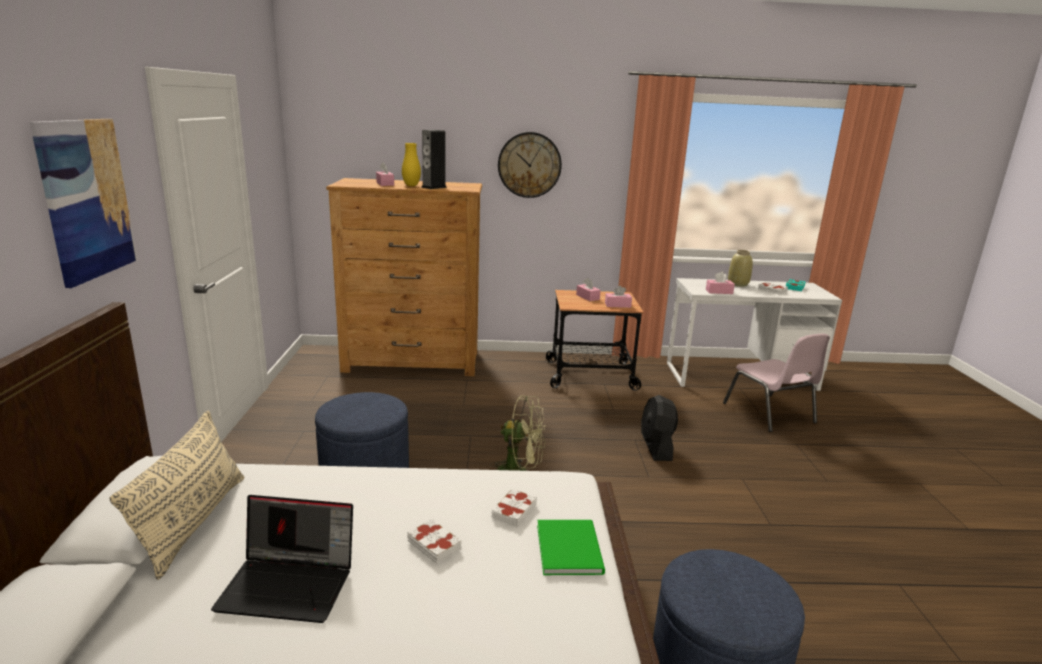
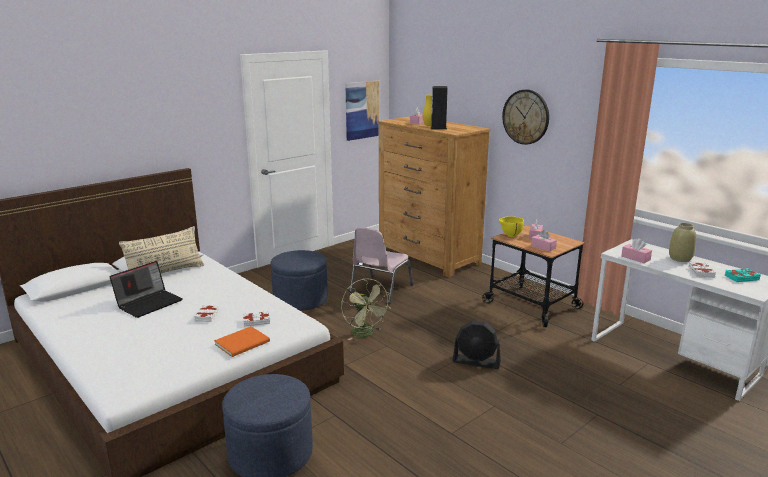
camera: 50 degrees right, 0 degrees up
picture [30,119,137,288] -> picture moved to [345,80,379,141]
laptop [211,495,353,623] -> laptop turned 105 degrees counterclockwise [109,261,183,318]
green book [537,520,605,575] -> orange book [214,326,270,357]
black fan [641,395,678,461] -> black fan turned 120 degrees counterclockwise [453,320,501,369]
pink chair [723,334,830,432] -> pink chair moved to [350,227,413,303]
none -> yellow bowl [499,216,524,237]

